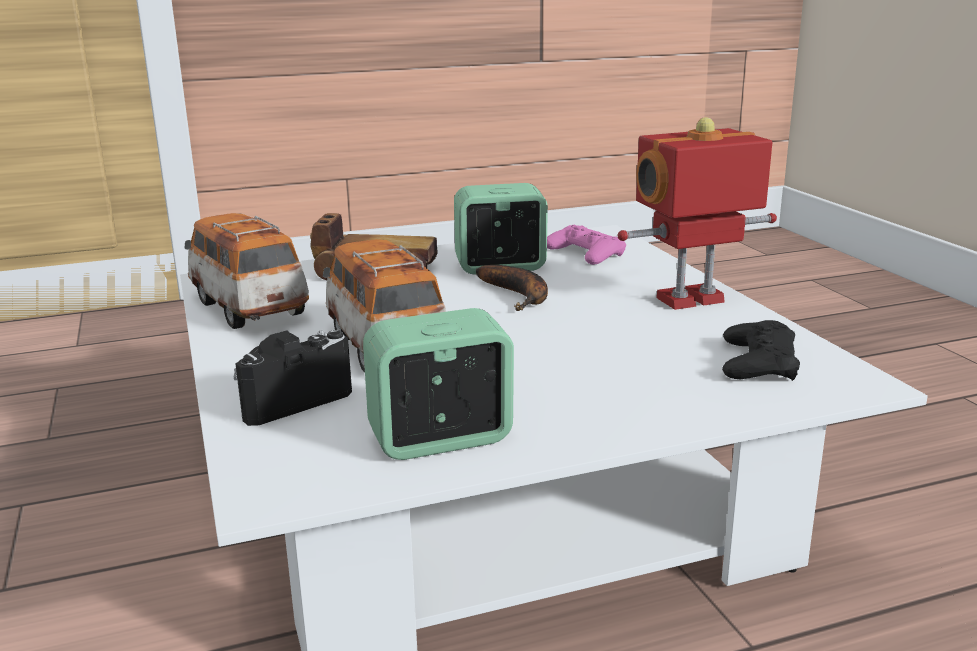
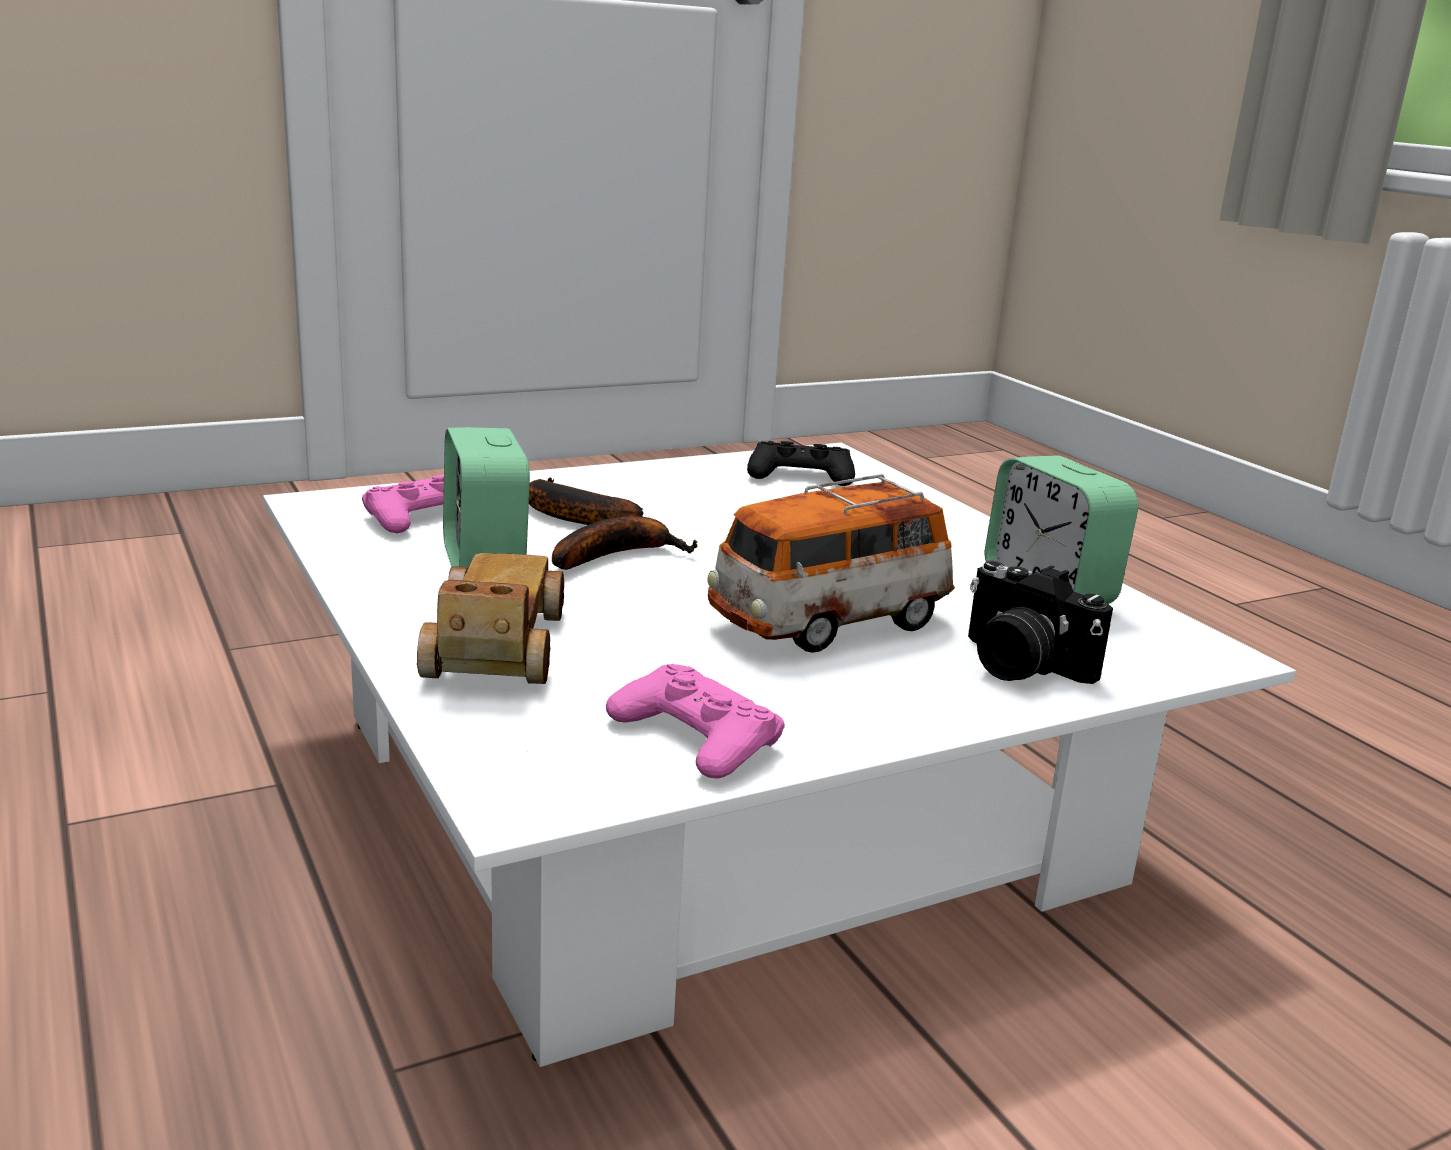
camera: 100 degrees left, 0 degrees up
toy car [185,213,309,329] -> pink game controller [606,664,785,778]
toy robot [617,117,777,310] -> none
none -> banana [529,477,643,525]

